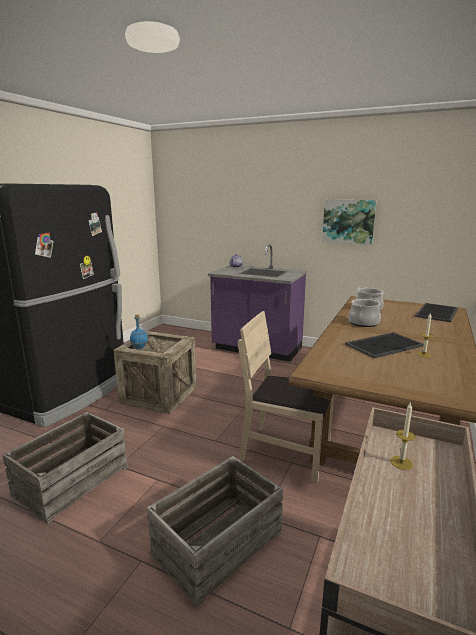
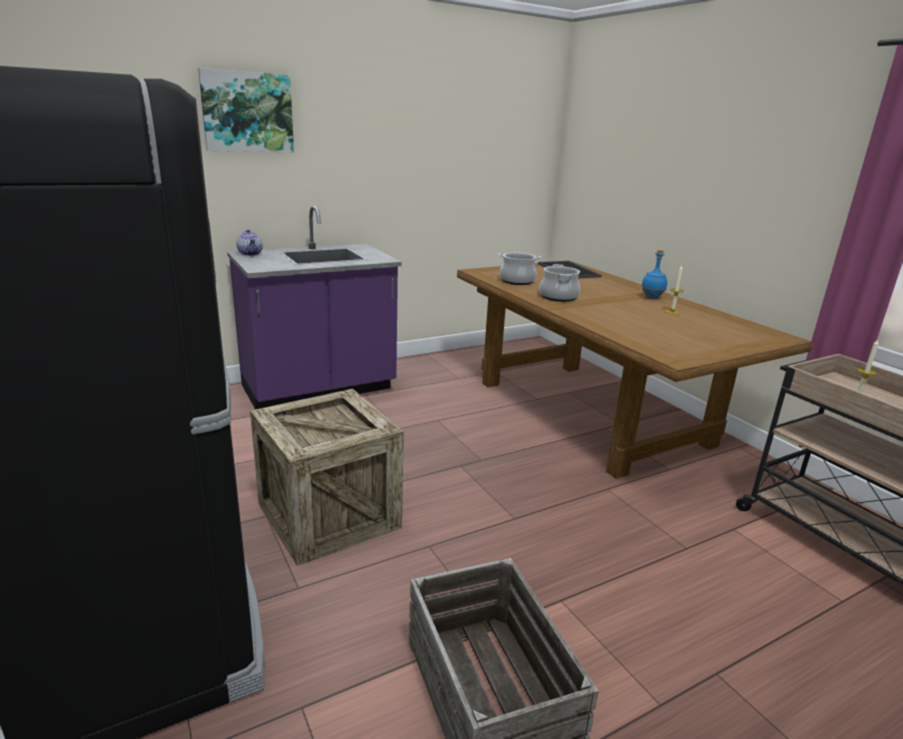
camera: 55 degrees left, 5 degrees up
blue bottle [130,315,148,350] -> blue bottle moved to [641,250,667,299]
crate [147,456,283,607] -> none
beige chair [238,311,334,483] -> none
picture [322,200,376,245] -> picture moved to [198,68,294,152]
tray [345,332,424,359] -> none

